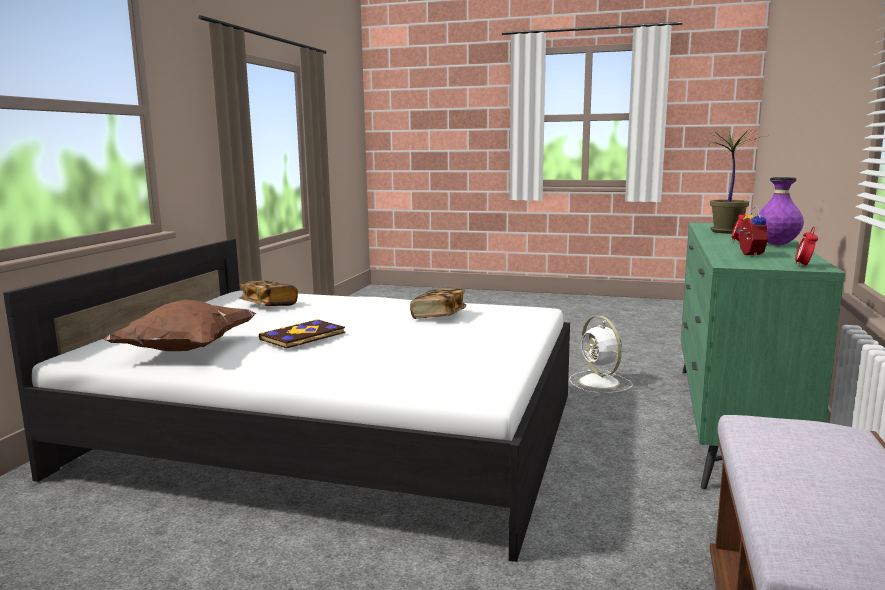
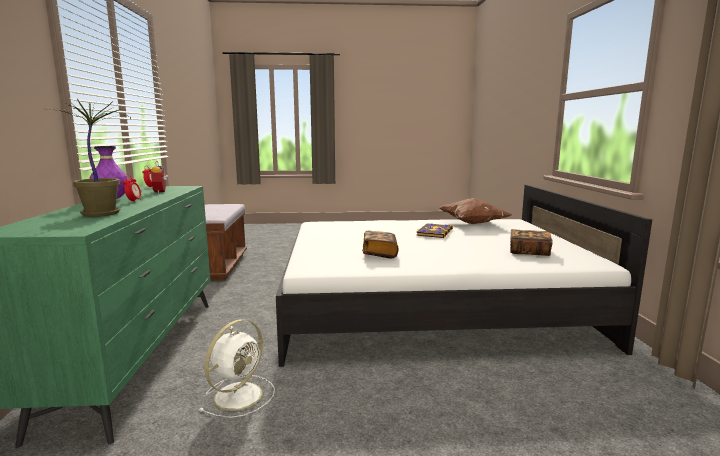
camera: 160 degrees right, 0 degrees up
white fan [569,316,633,393] -> white fan turned 75 degrees clockwise [199,319,275,418]

